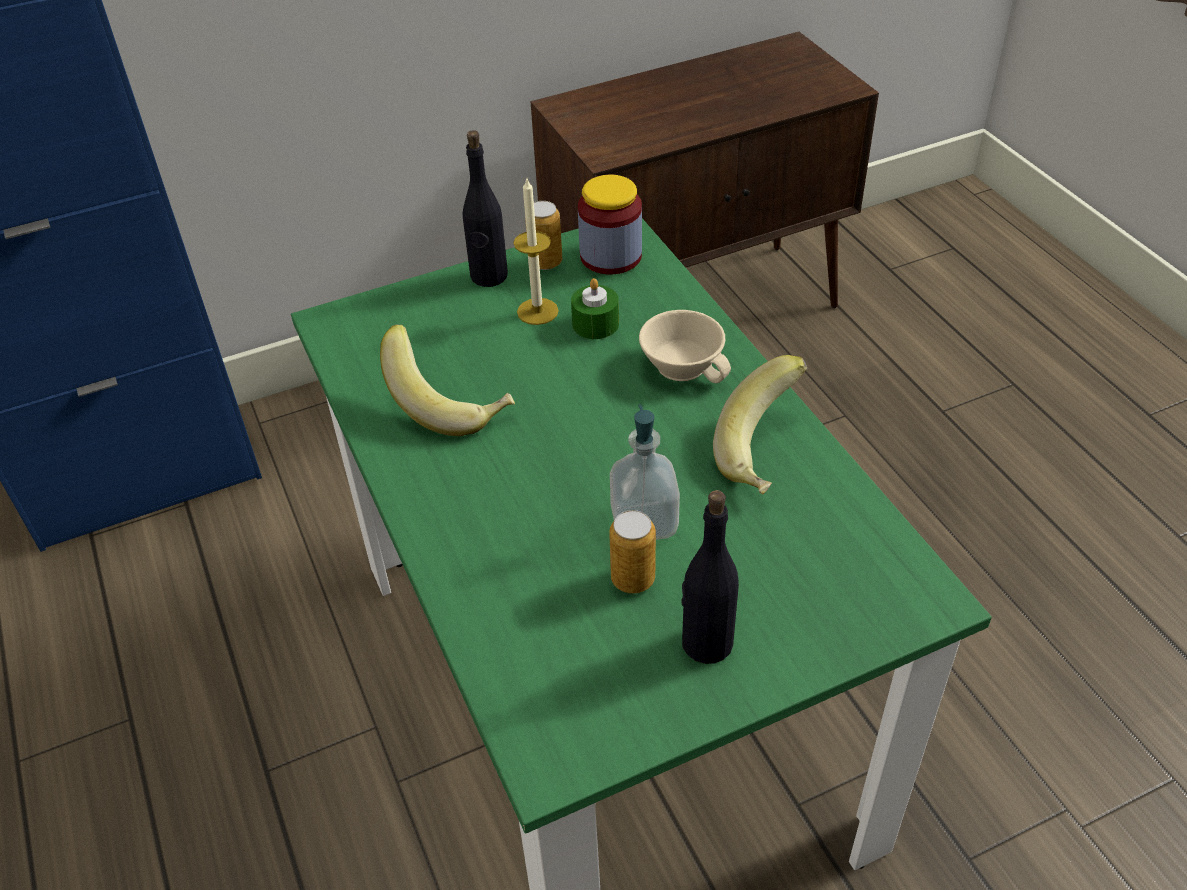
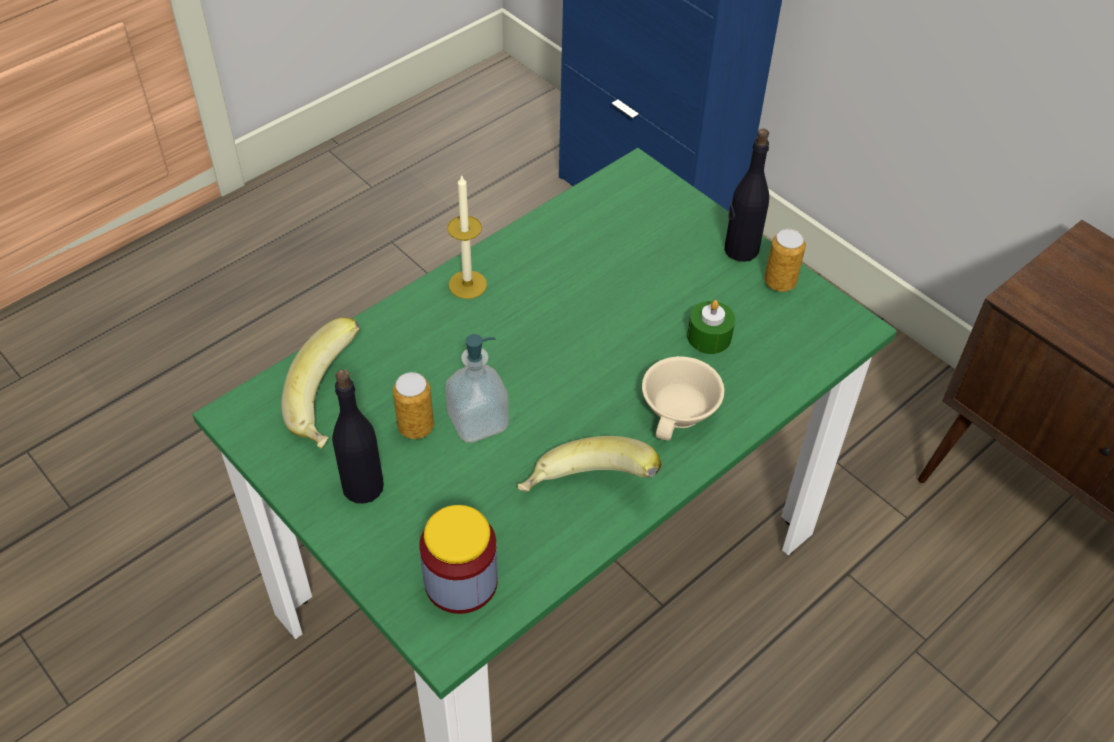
camera: 70 degrees right, 5 degrees up
banana [380,324,515,436] -> banana moved to [281,318,360,448]
candle [513,179,559,325] -> candle moved to [447,174,487,299]
jar [578,175,642,274] -> jar moved to [419,505,498,614]

